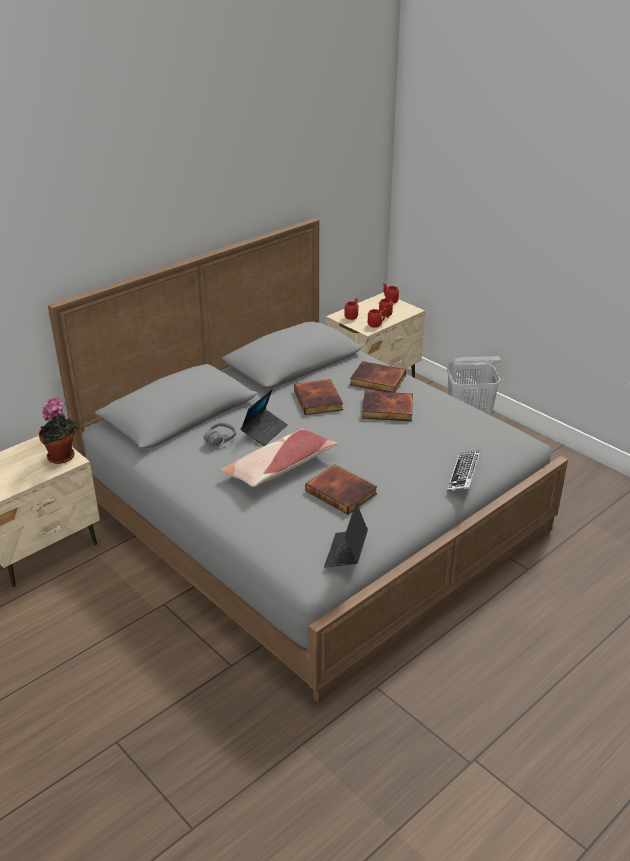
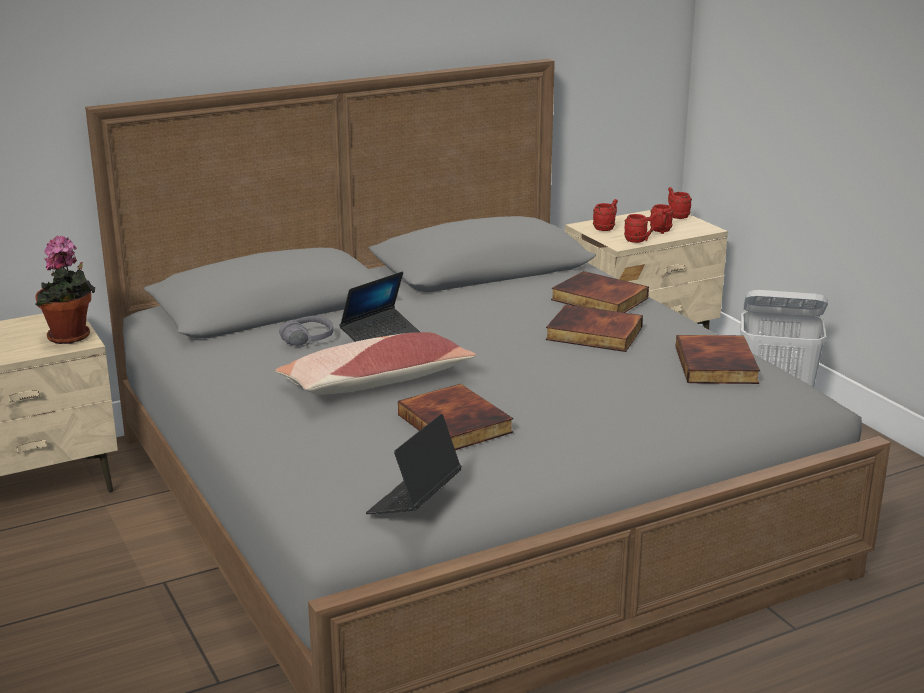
camera: 15 degrees right, 10 degrees down
book [294,379,343,415] -> book moved to [676,335,760,384]
keyboard [447,451,481,491] -> none

